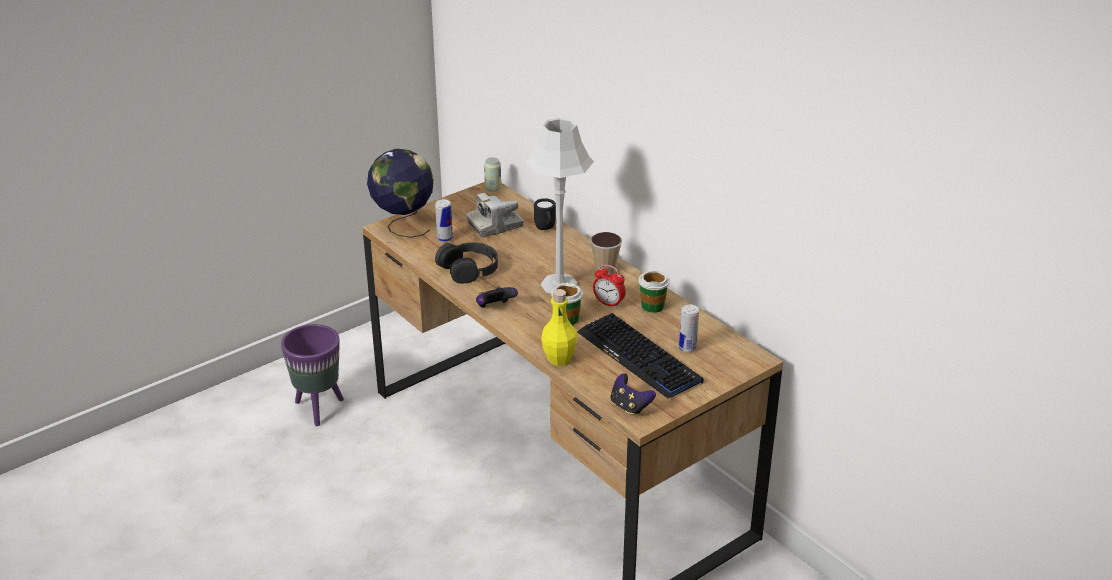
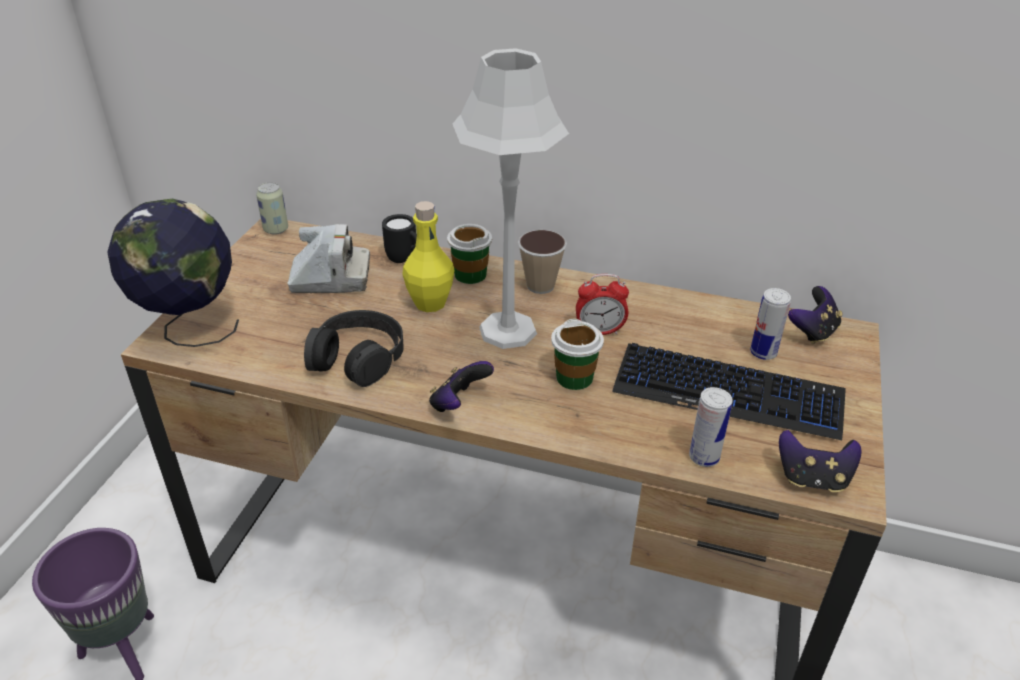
camera: 35 degrees left, 5 degrees up
can [435,199,453,242] -> can moved to [689,387,733,467]
camera [466,193,524,237] -> camera turned 120 degrees counterclockwise [288,224,370,293]
yellow bottle [541,289,578,366] -> yellow bottle moved to [402,201,455,312]
cup [638,270,670,313] -> cup moved to [447,224,492,284]
none -> game controller [788,286,843,344]

